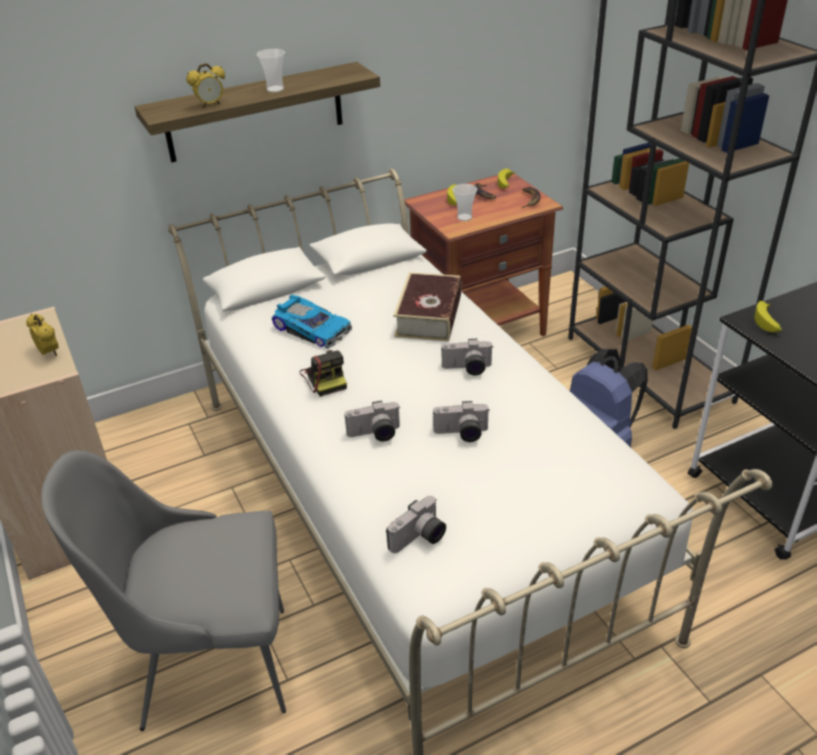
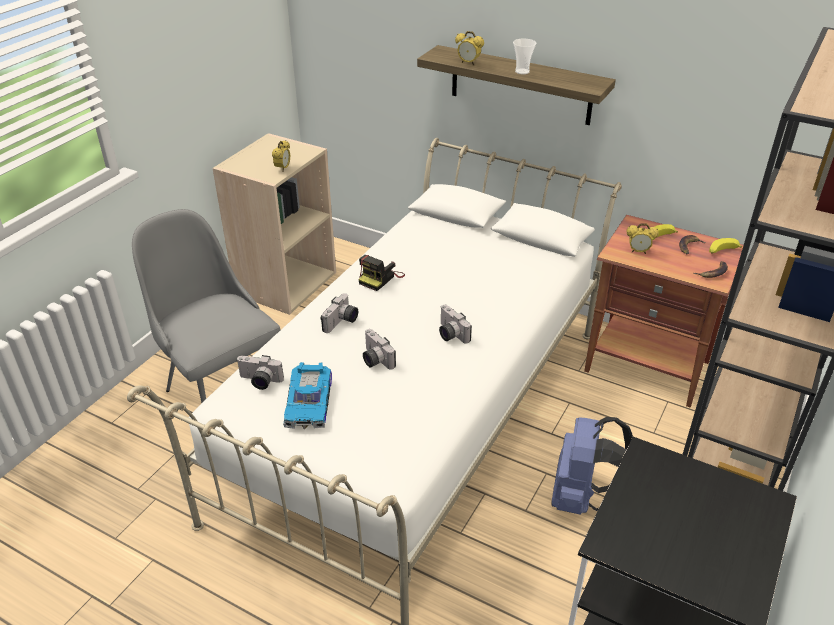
camera: 55 degrees right, 0 degrees up
toy car [272,295,352,349] -> toy car moved to [283,362,332,429]
camera [344,401,400,442] -> camera turned 105 degrees counterclockwise [320,293,358,333]
book [393,272,462,342] -> none
cup [453,184,477,221] -> alarm clock [627,223,659,254]
banana [755,301,782,332] -> none

